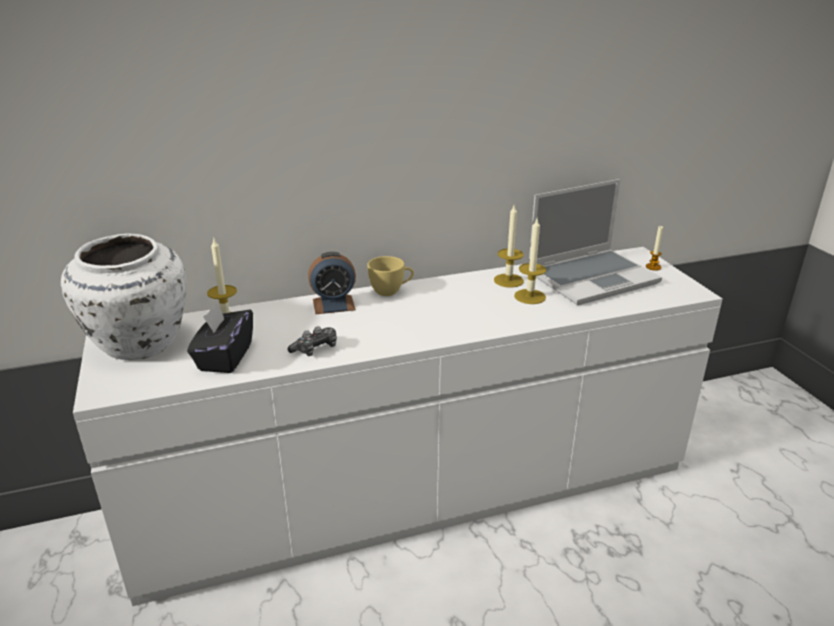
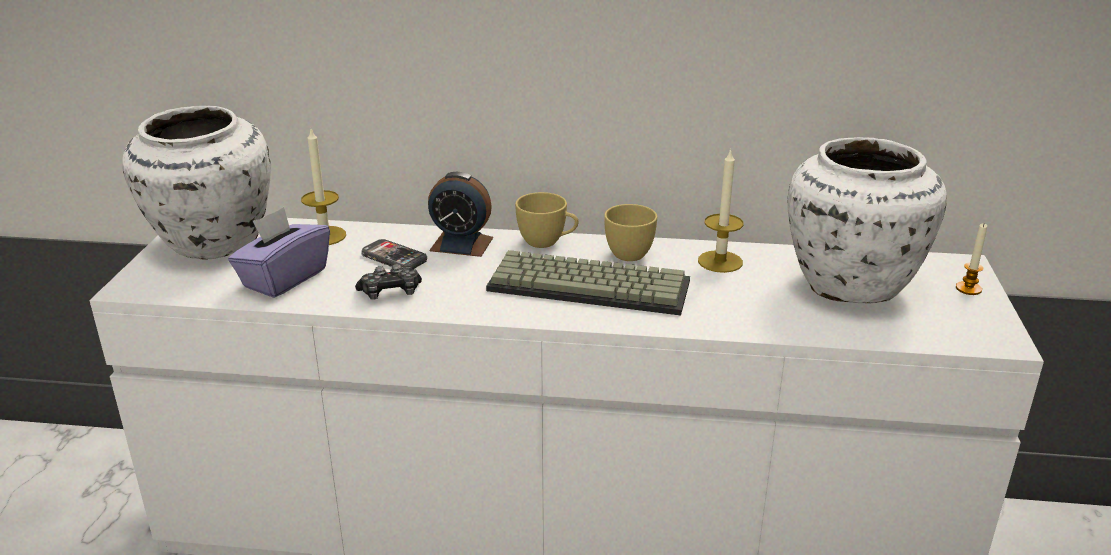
camera: 25 degrees right, 0 degrees up
black tissue box [187,302,253,373] -> purple tissue box [228,207,330,298]
candle [514,219,546,304] -> none
laptop [529,179,662,305] -> white vase [787,137,947,303]
none -> phone [361,239,427,269]
none -> keyboard [486,250,690,315]
none -> yellow cup [604,204,657,261]

